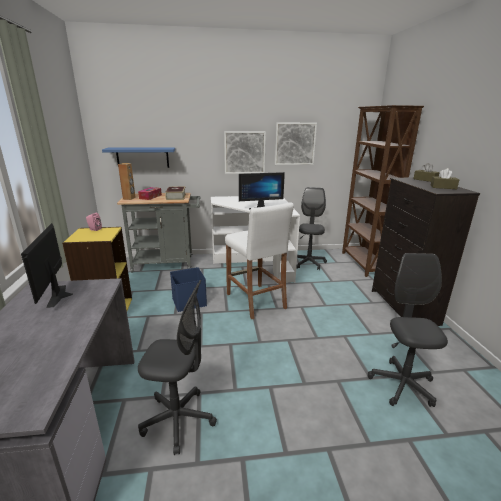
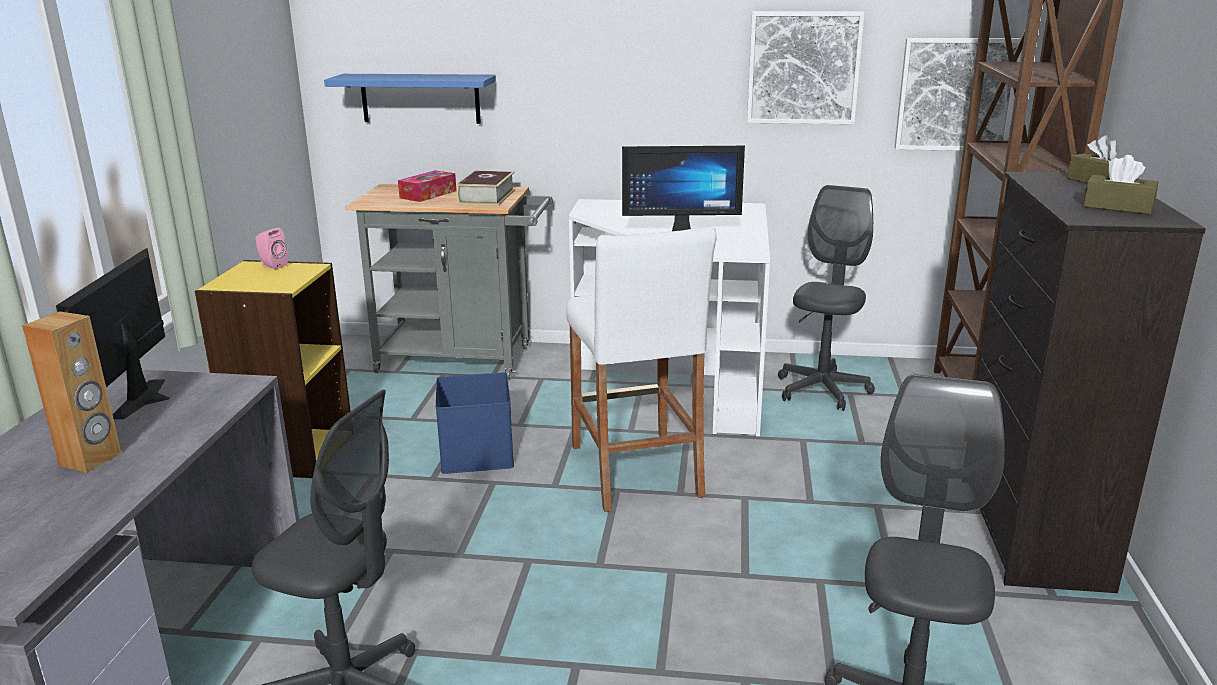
camera: 15 degrees right, 0 degrees up
brown speaker [118,163,136,200] -> brown speaker moved to [22,311,122,473]
picture [224,131,266,174] -> picture moved to [894,38,1021,151]

